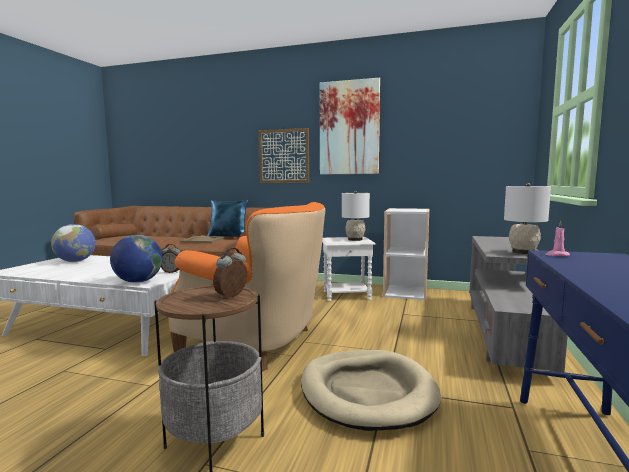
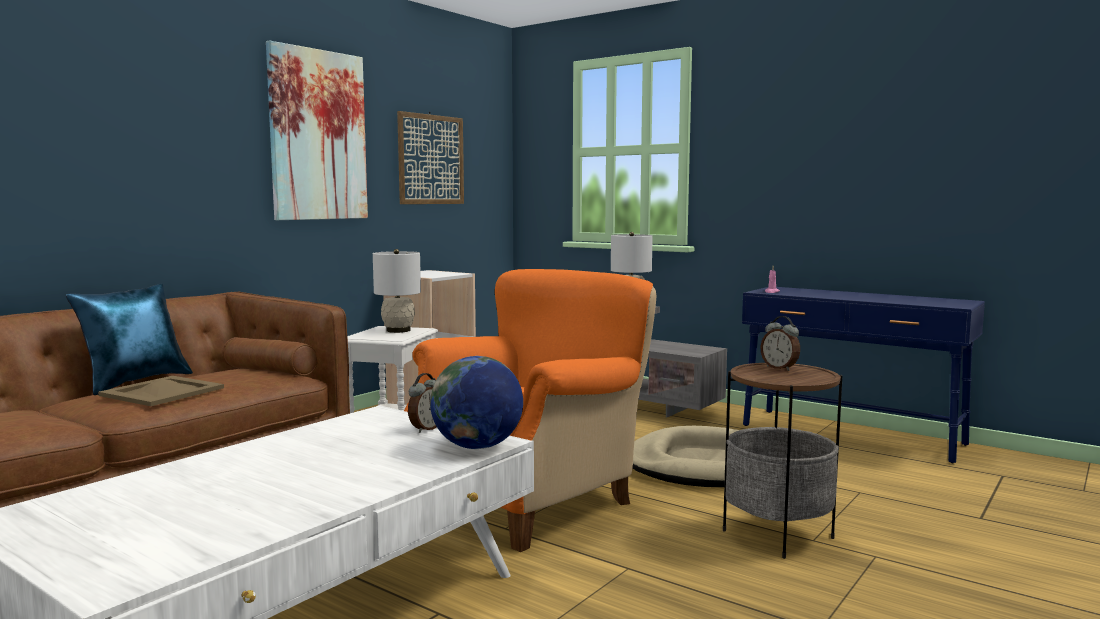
camera: 70 degrees left, 0 degrees up
globe [51,224,96,262] -> none
picture [259,128,309,183] -> picture moved to [397,111,464,204]

